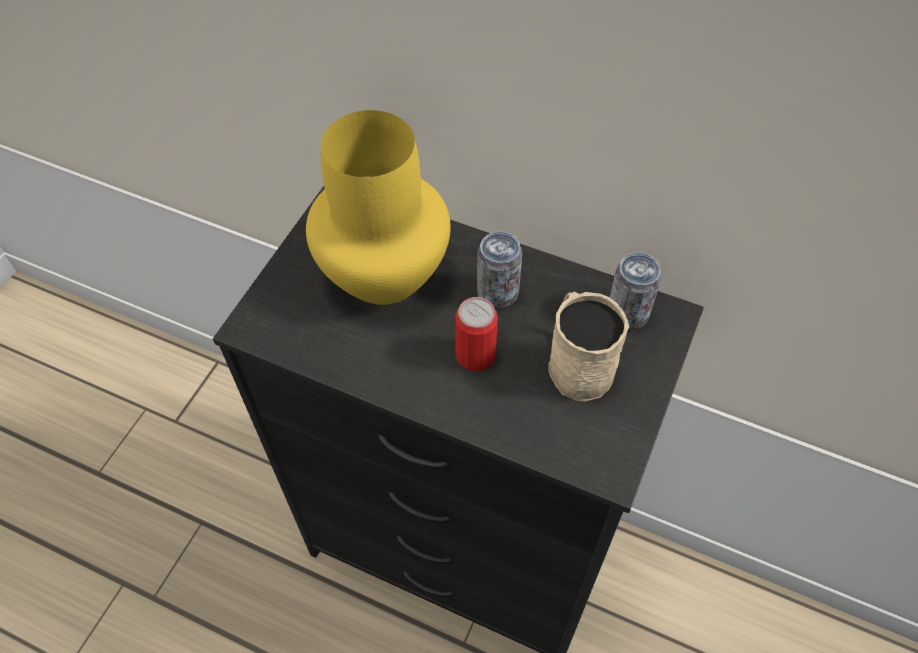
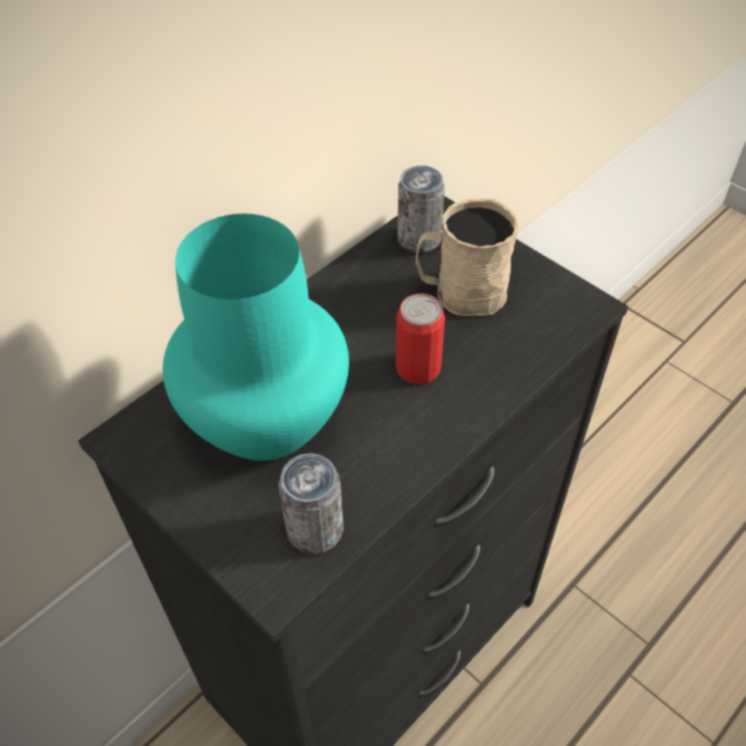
camera: 70 degrees left, 5 degrees down
yellow vase [306,110,451,305] -> turquoise vase [163,214,349,461]
can [477,231,522,308] -> can moved to [279,453,344,554]

